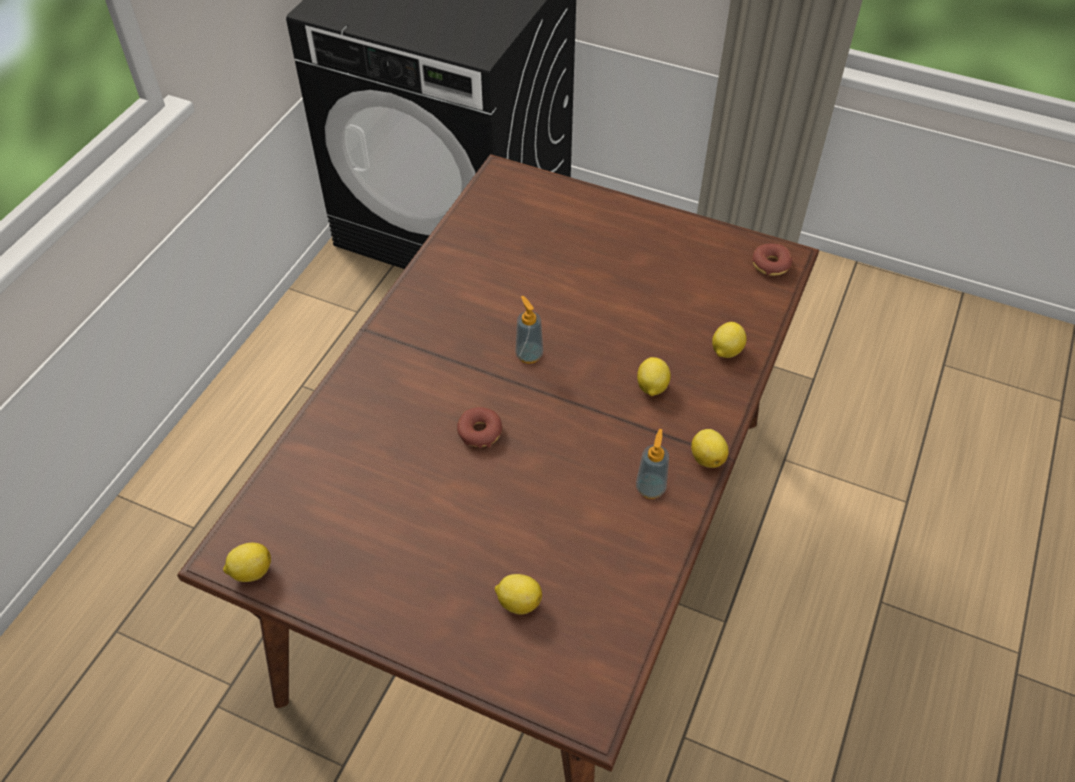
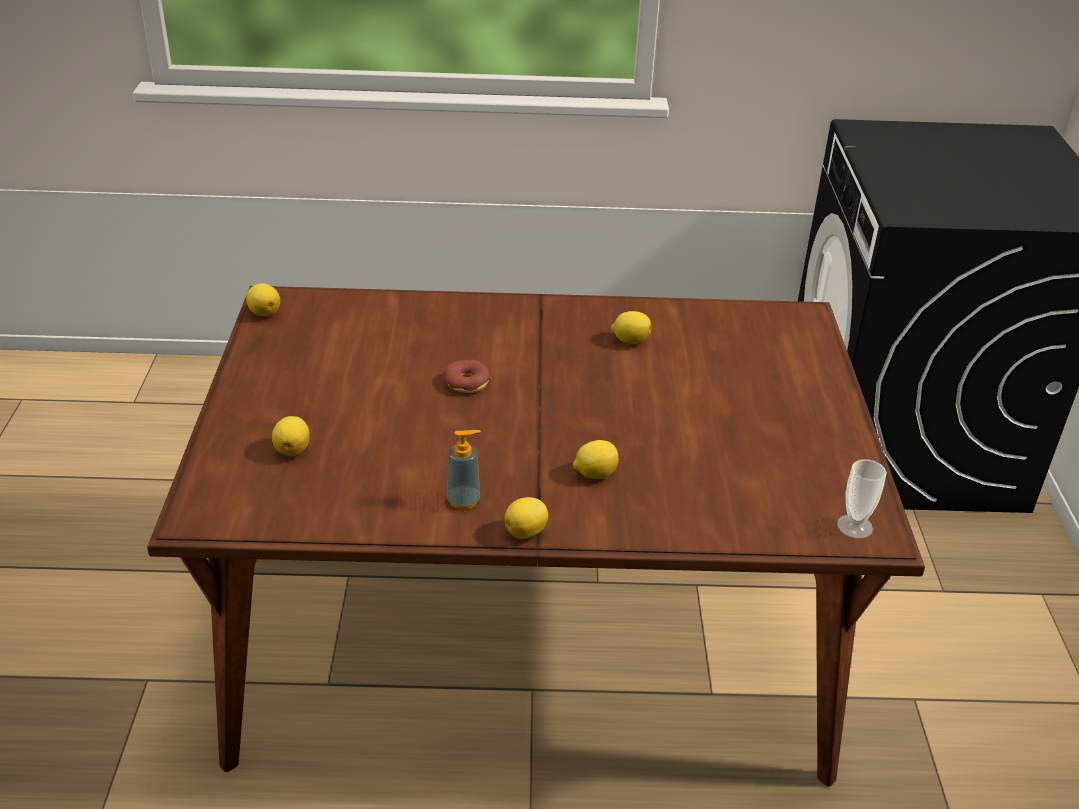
camera: 65 degrees right, 15 degrees down
soap dispenser [515,296,543,364] -> none
lemon [712,322,747,358] -> lemon moved to [611,311,652,344]
donut [752,244,792,276] -> cup [837,459,887,539]

